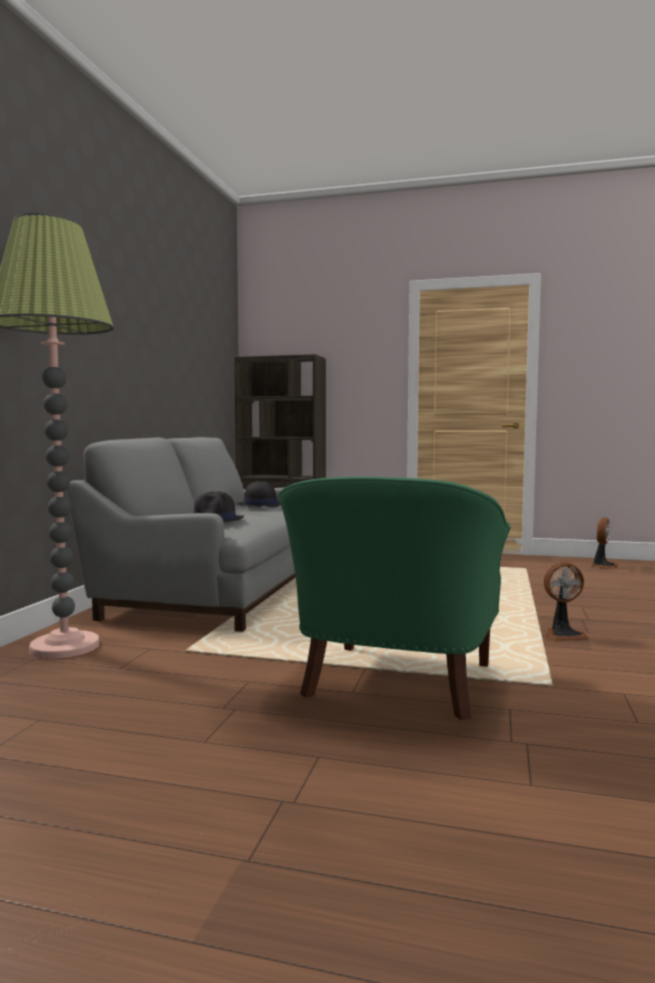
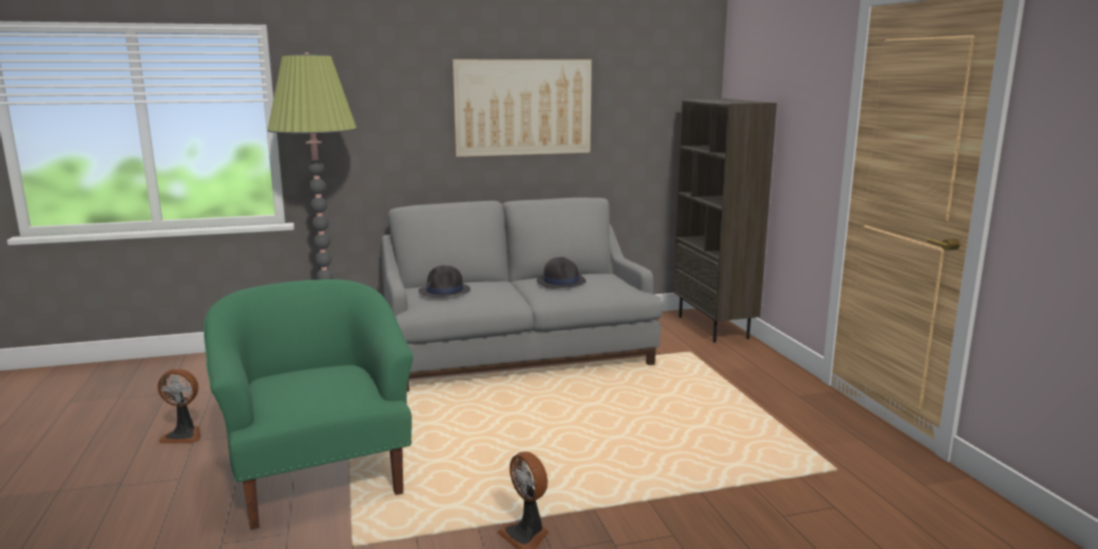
camera: 60 degrees right, 10 degrees up
green armchair [278,477,511,720] -> green armchair turned 75 degrees clockwise [204,279,413,530]
fan [591,518,618,570] -> fan moved to [158,369,201,443]
none -> picture [452,59,592,157]

